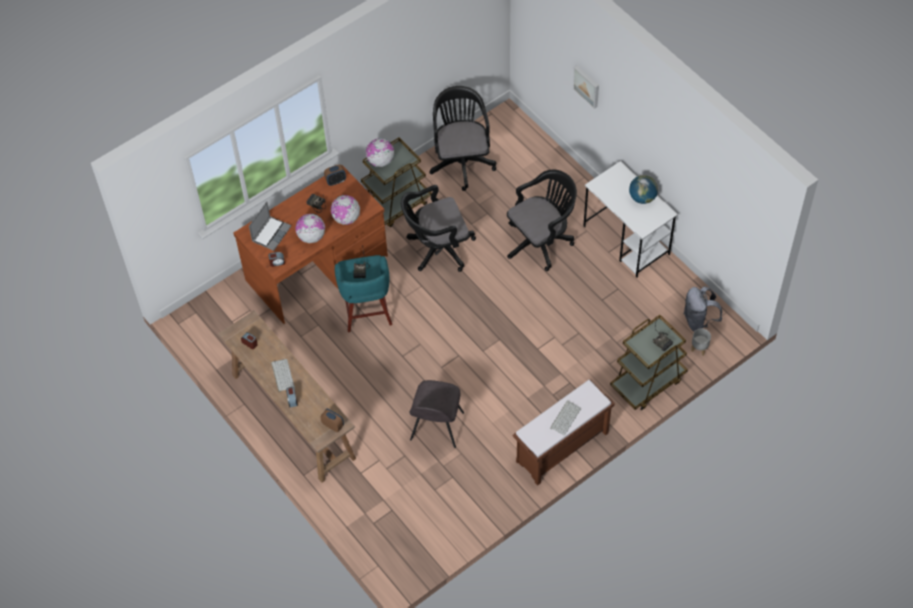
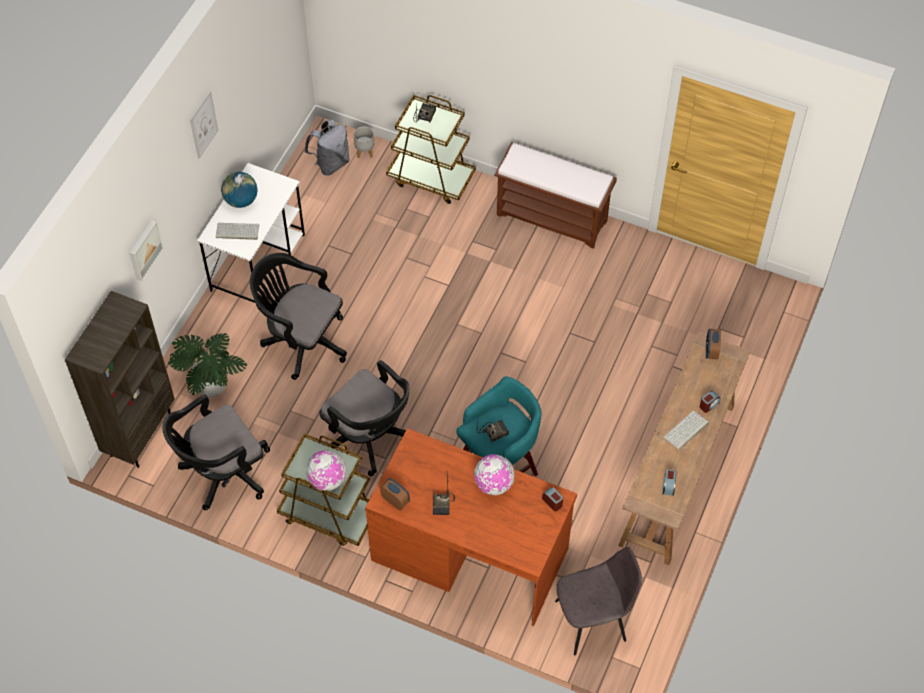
camera: 120 degrees left, 0 degrees up
laptop [249,201,291,251] -> none
globe [331,195,360,225] -> none
grey chair [409,380,464,448] -> grey chair moved to [555,547,642,656]
keyboard [550,401,581,436] -> keyboard moved to [216,223,259,240]
none -> brown bookcase [65,291,175,468]
none -> potted plant [168,333,247,397]
none -> picture [190,91,219,159]

